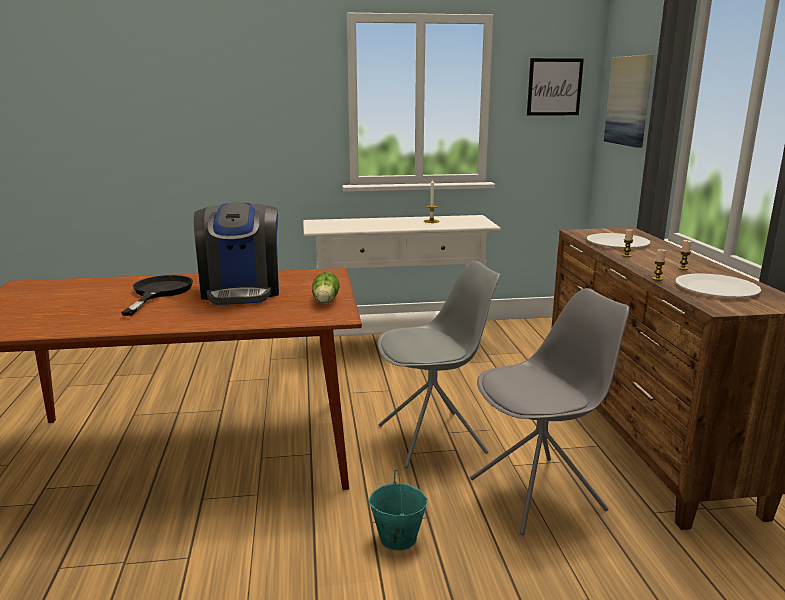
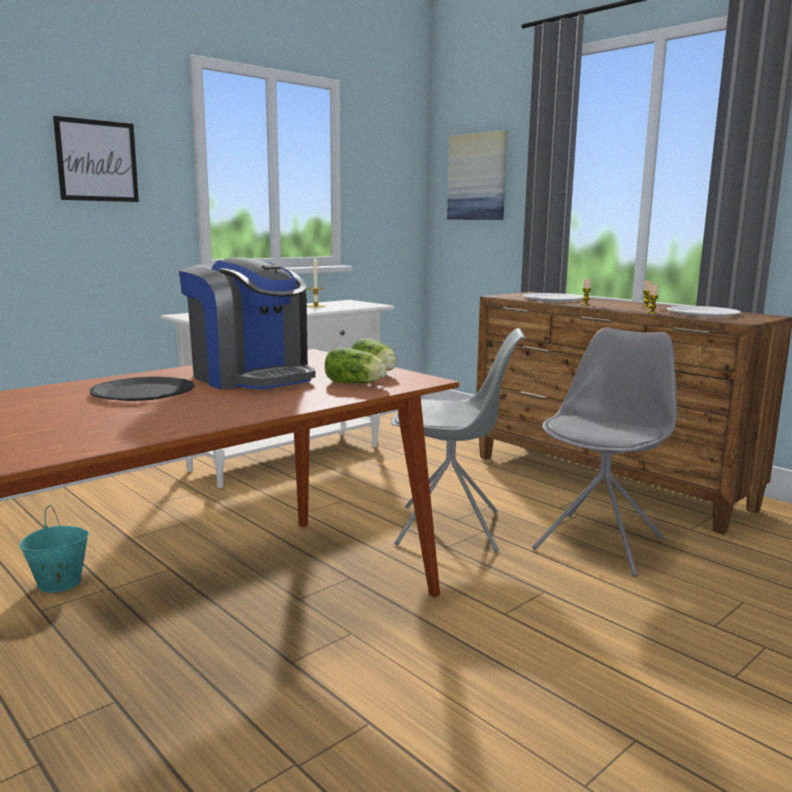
camera: 35 degrees left, 5 degrees down
black frying pan [121,275,193,316] -> black plate [90,377,195,401]
turquoise bucket [368,470,428,550] -> turquoise bucket moved to [19,505,89,593]
grey chair [377,261,500,468] -> grey chair turned 60 degrees clockwise [391,328,525,552]
picture [527,58,584,116] -> picture moved to [53,116,139,202]
none -> lettuce [325,347,387,383]

